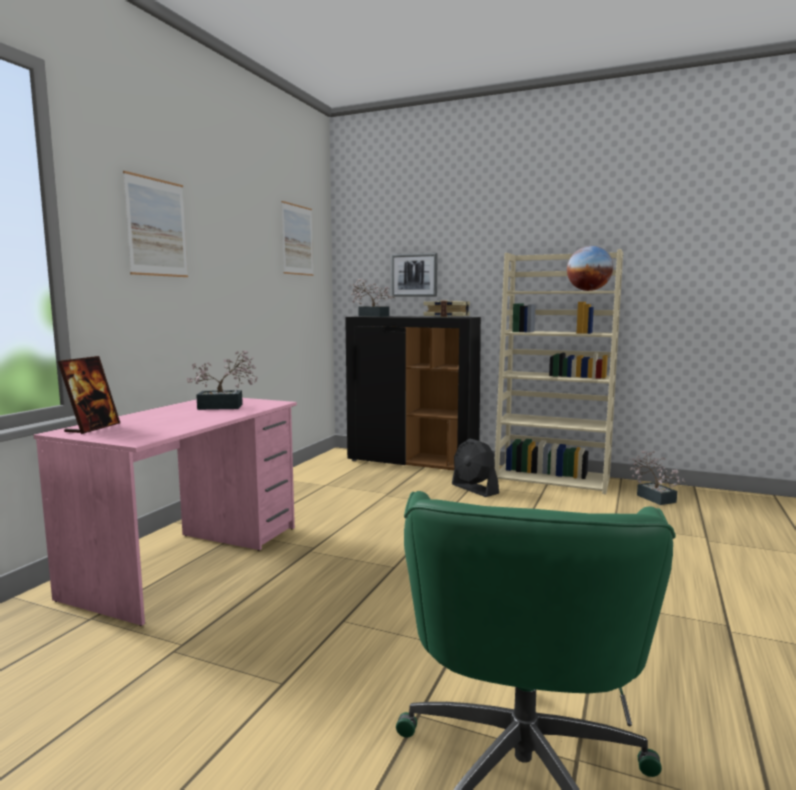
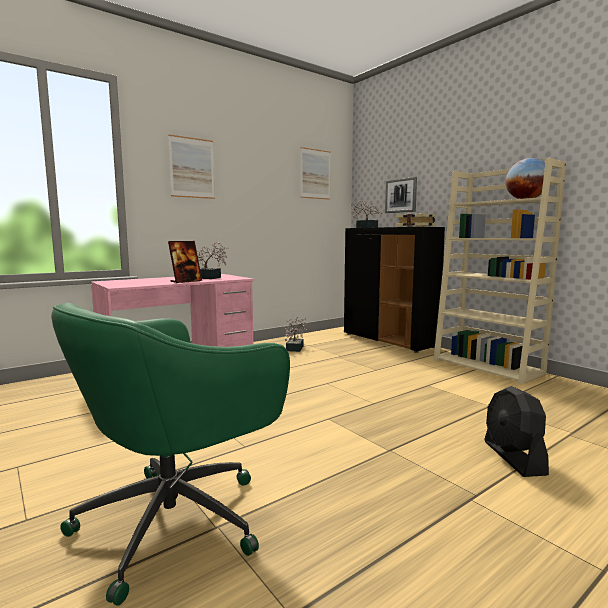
camera: 30 degrees right, 0 degrees up
picture frame [58,356,120,434] -> picture frame moved to [168,241,202,283]
black fan [452,438,499,497] -> black fan moved to [484,386,549,477]
potted plant [628,450,686,505] -> potted plant moved to [285,317,307,352]

